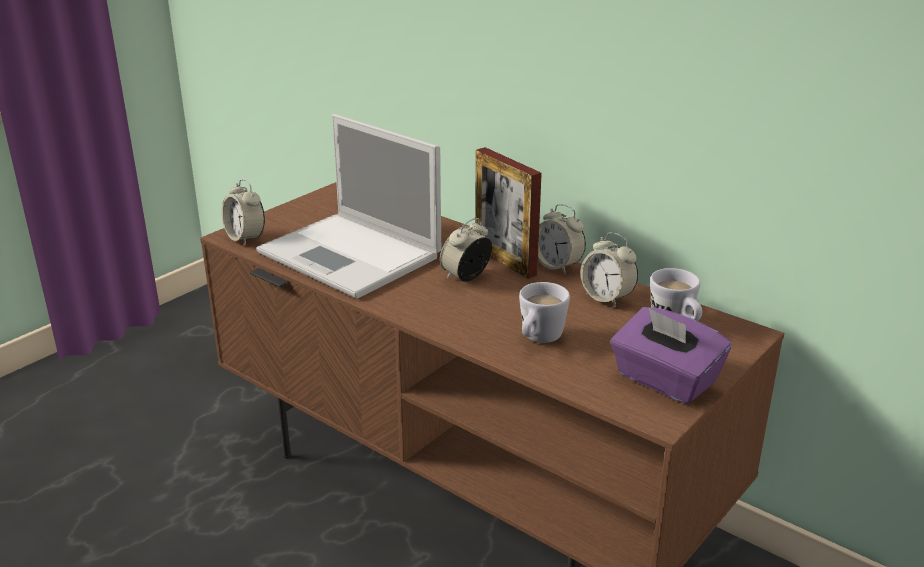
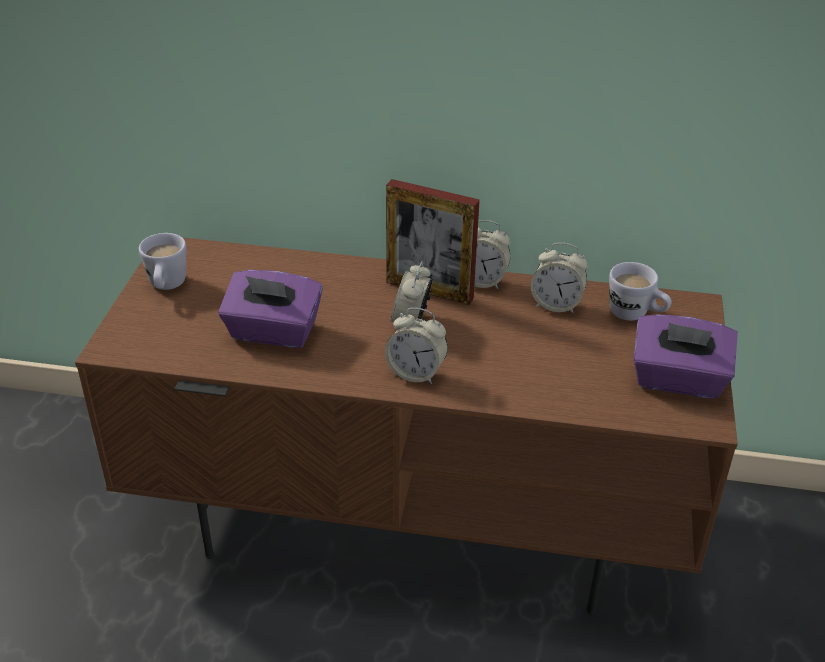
camera: 30 degrees left, 10 degrees up
alarm clock [222,179,265,246] -> alarm clock moved to [385,308,448,384]
laptop [256,114,441,299] -> purple tissue box [218,270,323,348]
white mug [519,282,570,343] -> white mug moved to [139,233,186,290]

